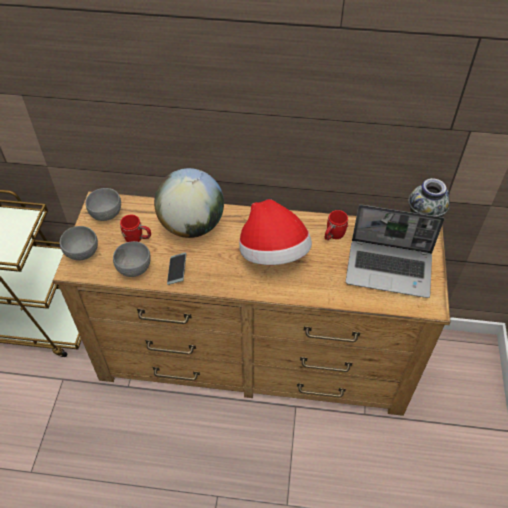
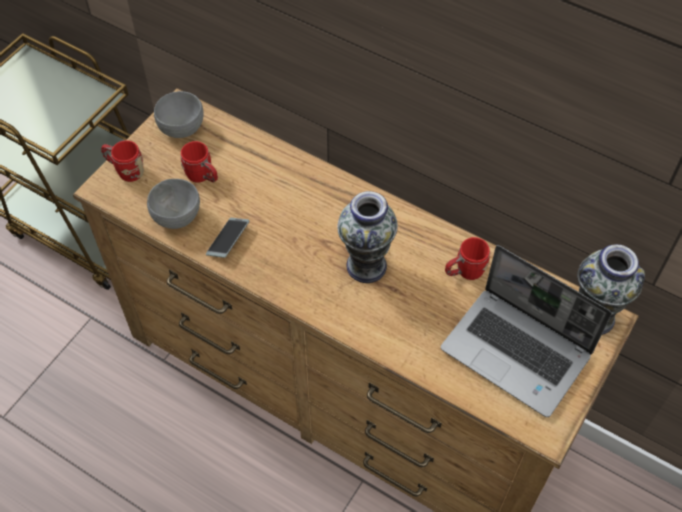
camera: 25 degrees right, 5 degrees up
grey bowl [60,226,98,261] -> red mug [101,140,144,182]
globe [154,168,224,238] -> none
hat [239,199,312,265] -> vase [337,191,398,283]

